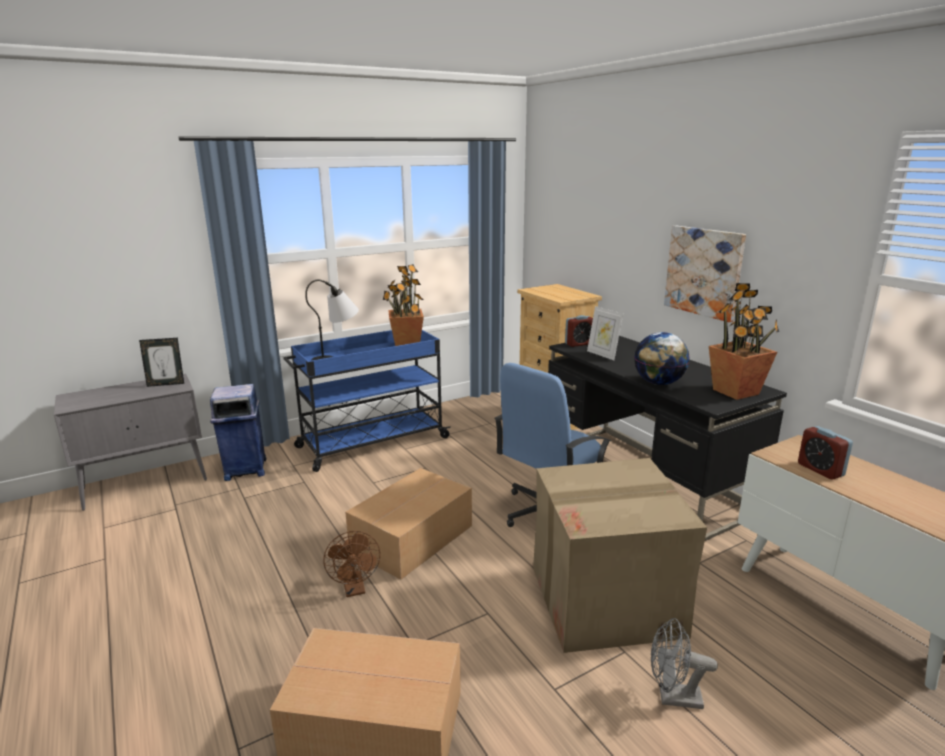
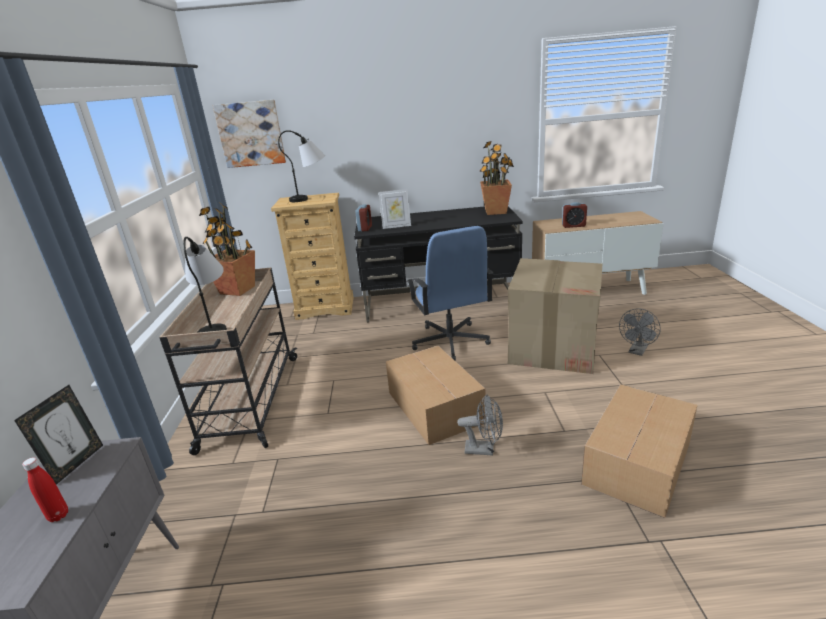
camera: 60 degrees left, 5 degrees up
blue trash can [210,384,267,481] -> none
blue cart [283,330,451,472] -> beige cart [159,268,297,455]
brown fan [323,531,380,597] -> grey fan [457,394,503,456]
globe [634,332,690,385] -> none
picture [664,226,746,322] -> picture moved to [213,100,286,168]
none -> red bottle [22,457,68,522]
none -> table lamp [278,130,325,202]

